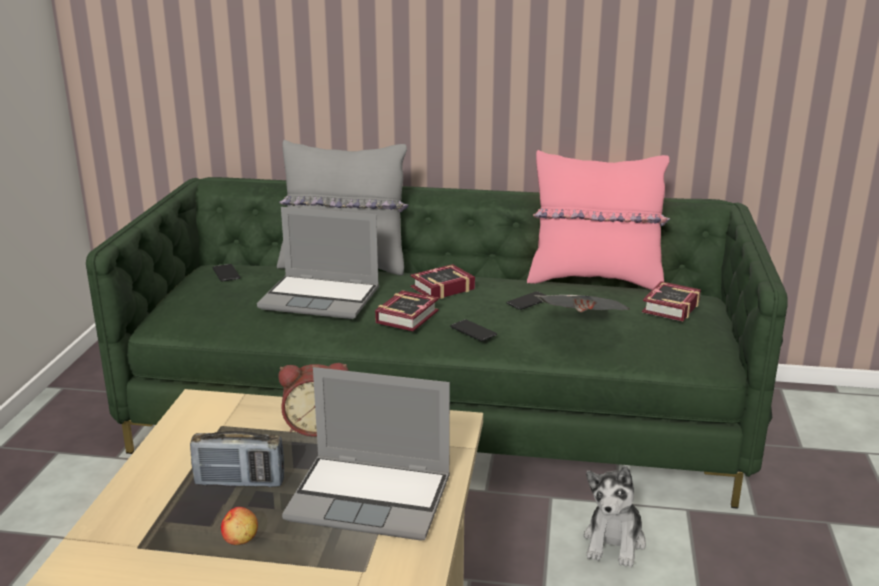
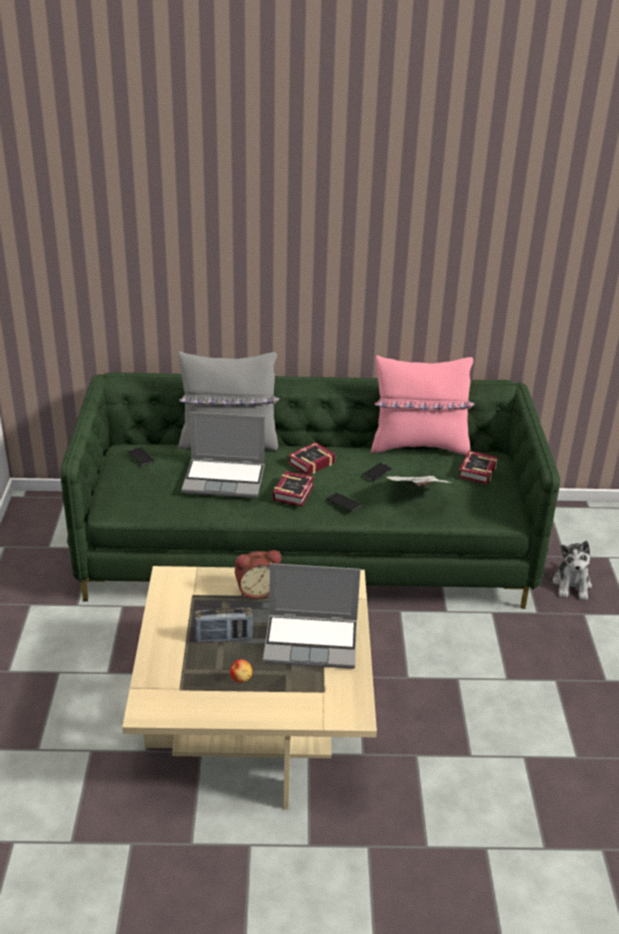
camera: 10 degrees left, 10 degrees up
plush toy [584,466,646,567] -> plush toy moved to [553,541,592,600]

